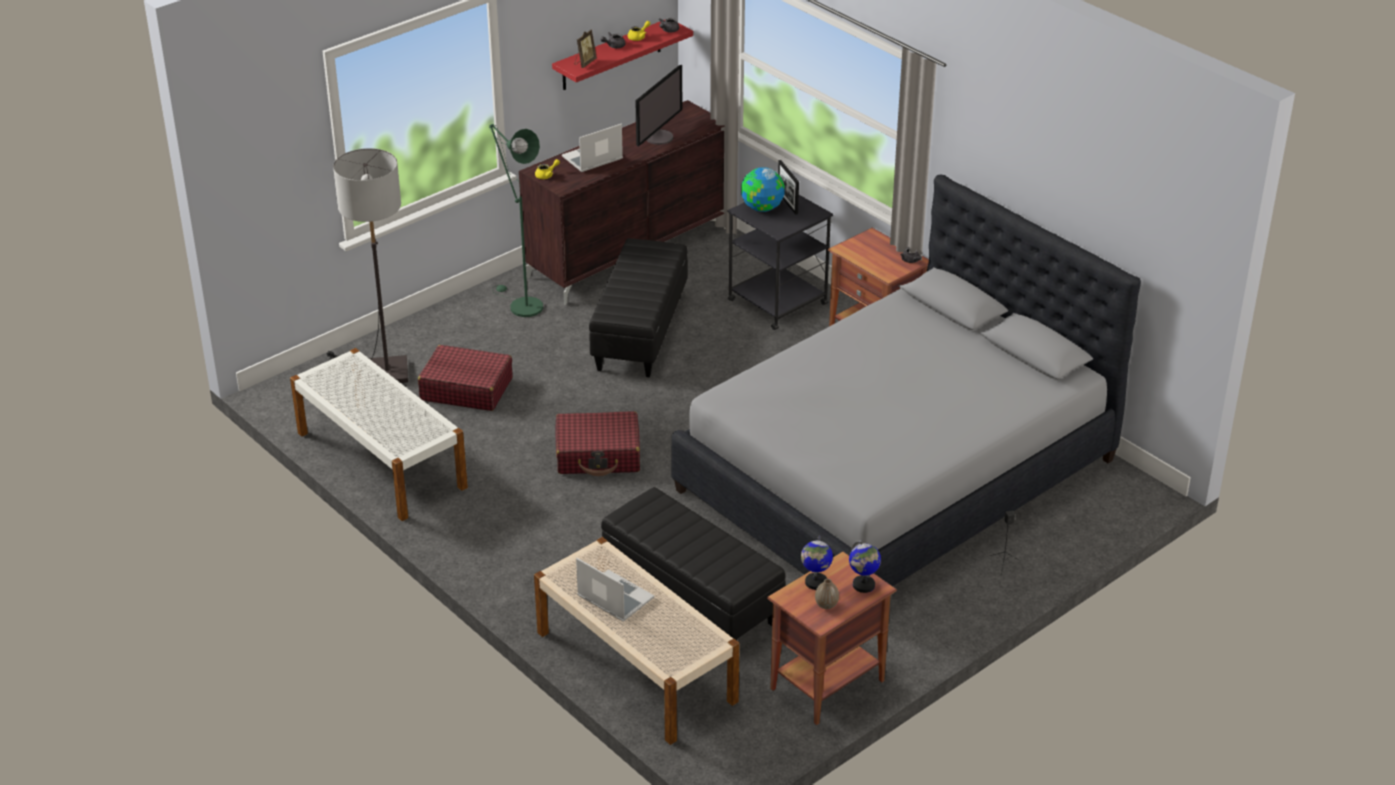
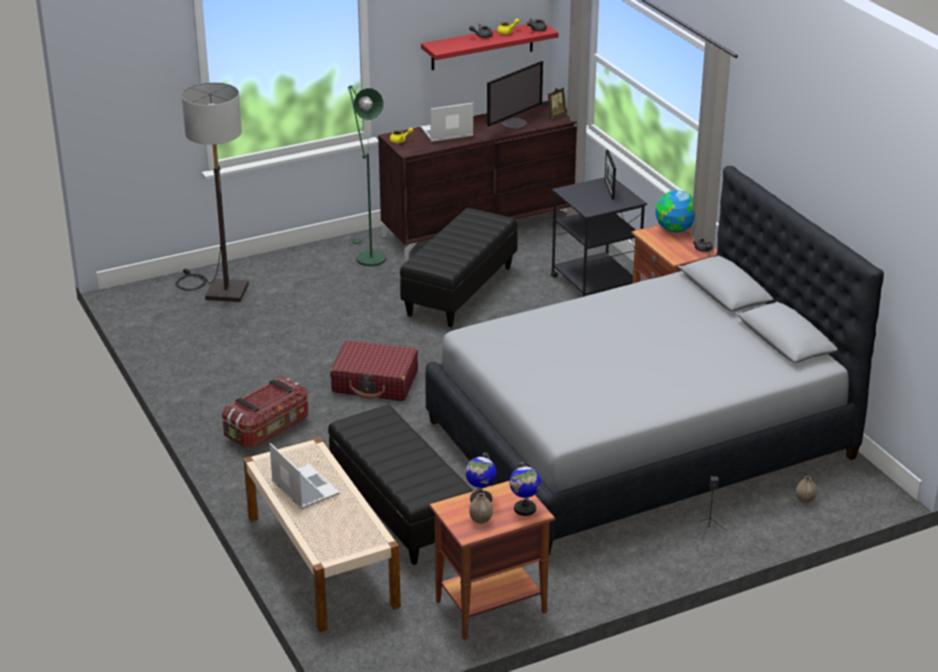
camera: 15 degrees right, 5 degrees down
white bench [290,348,468,521] -> none
red suitcase [418,345,513,411] -> none
picture frame [574,30,597,68] -> picture frame moved to [545,88,566,120]
globe [741,167,785,212] -> globe moved to [655,190,695,232]
none -> storage box [222,376,308,448]
none -> vase [796,476,817,504]

